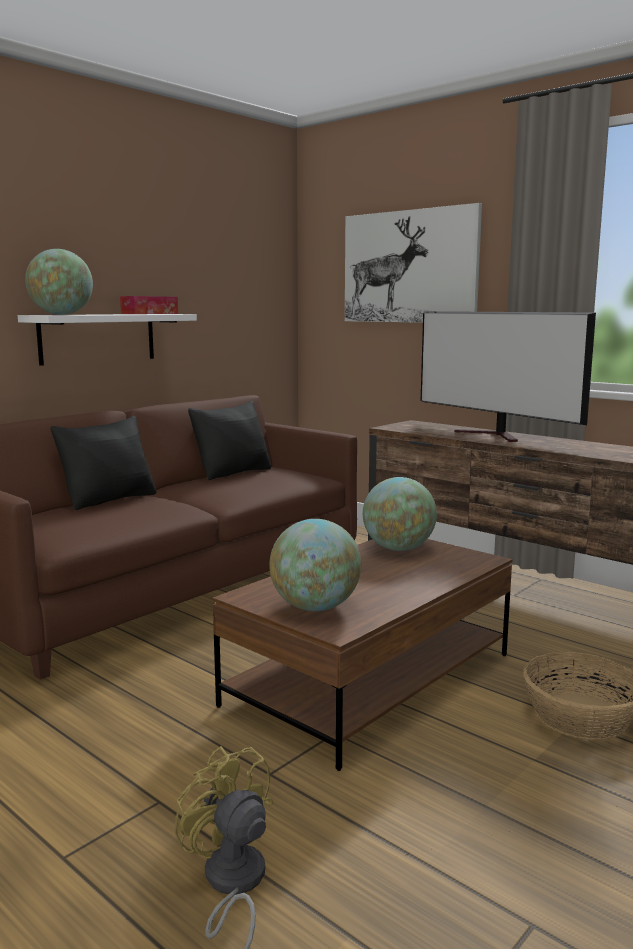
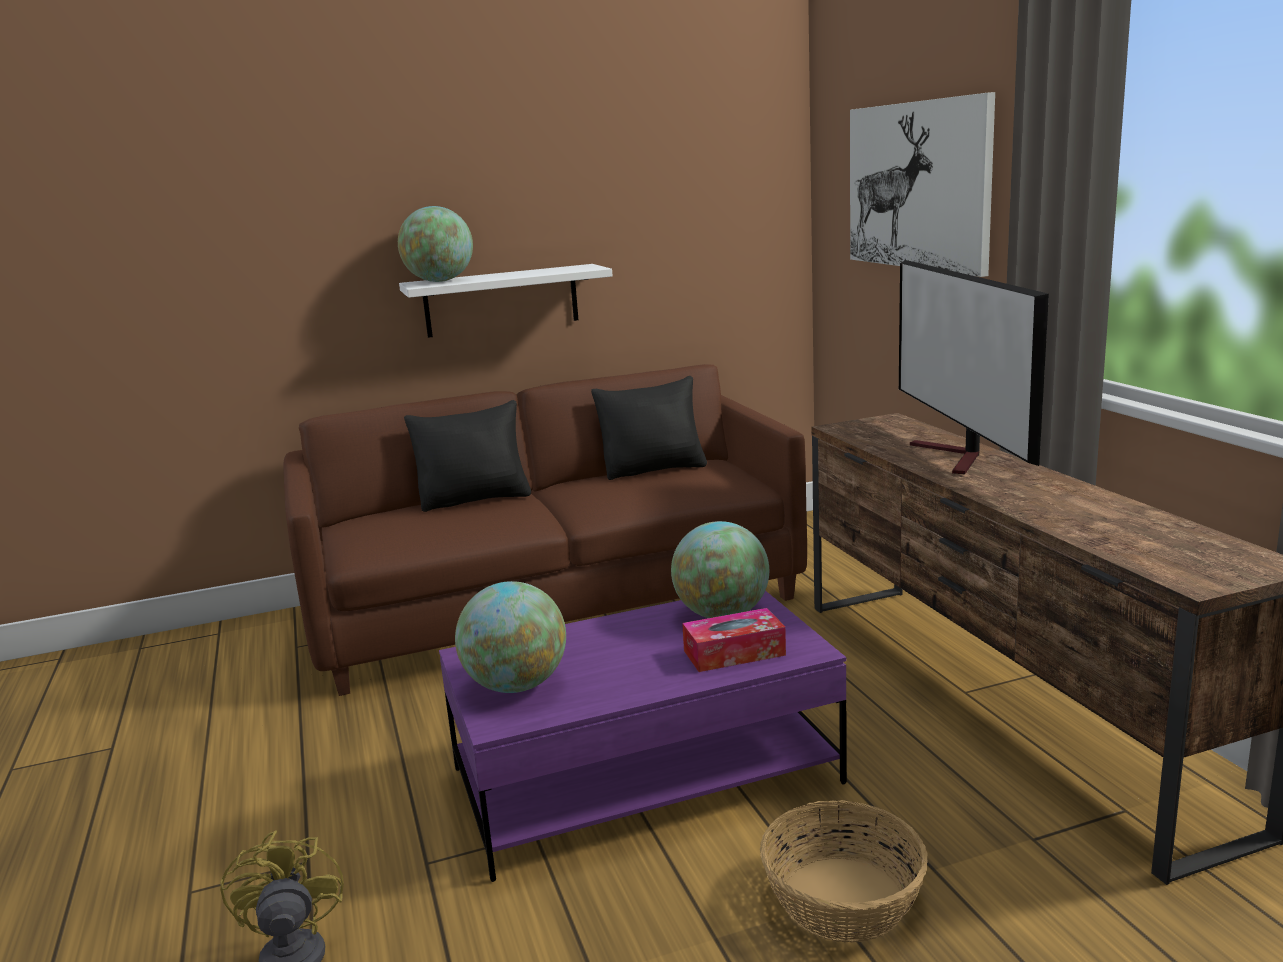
camera: 30 degrees right, 5 degrees up
tissue box [120,296,178,314] -> tissue box moved to [682,608,786,672]
brown coffee table [213,539,513,771] -> purple coffee table [439,590,847,882]

